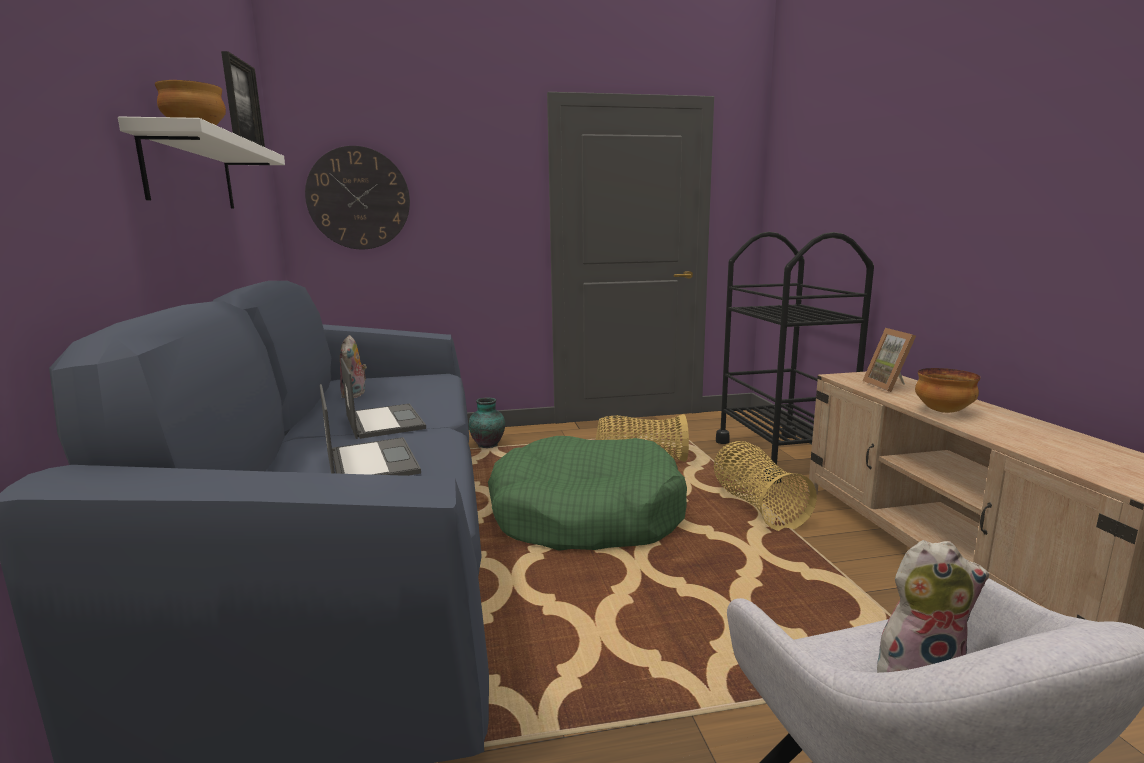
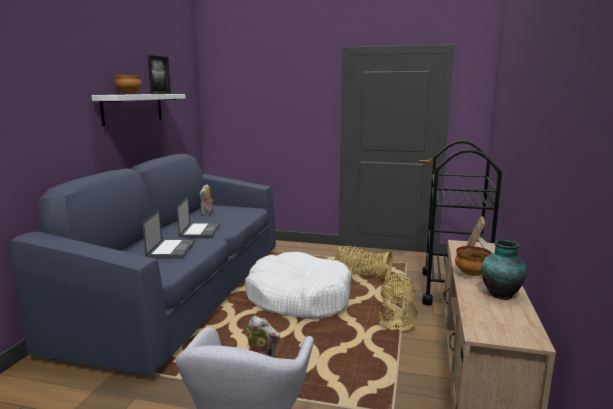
camera: 25 degrees right, 0 degrees up
wall clock [305,146,410,249] -> none
vase [469,398,505,448] -> vase moved to [481,240,527,300]
green dog bed [488,436,687,550] -> white dog bed [245,252,351,319]

